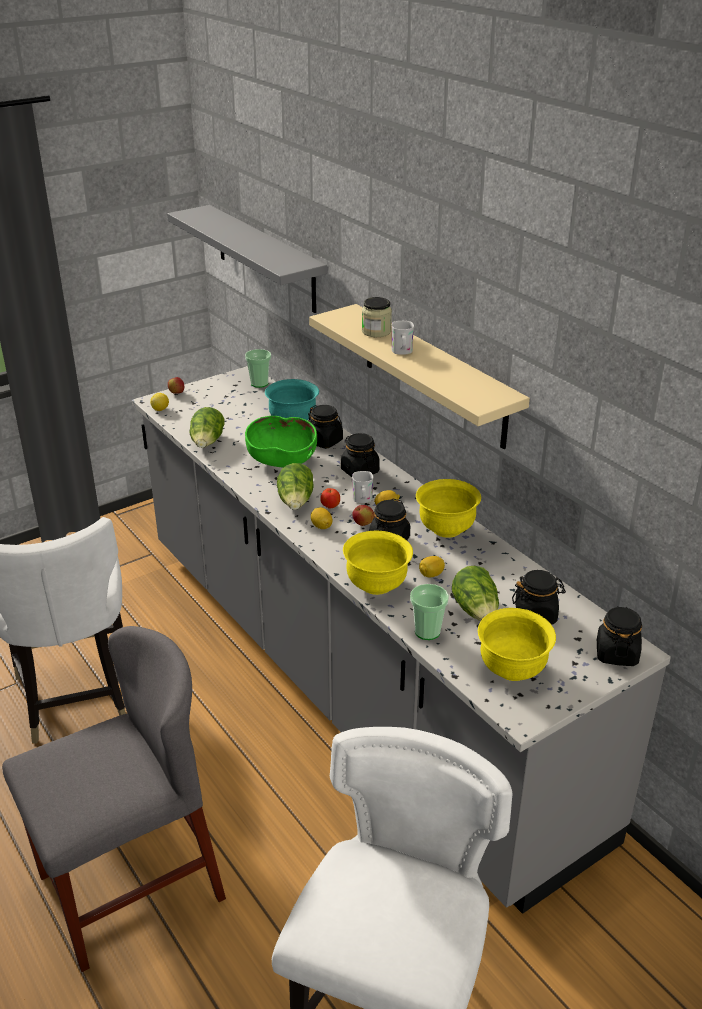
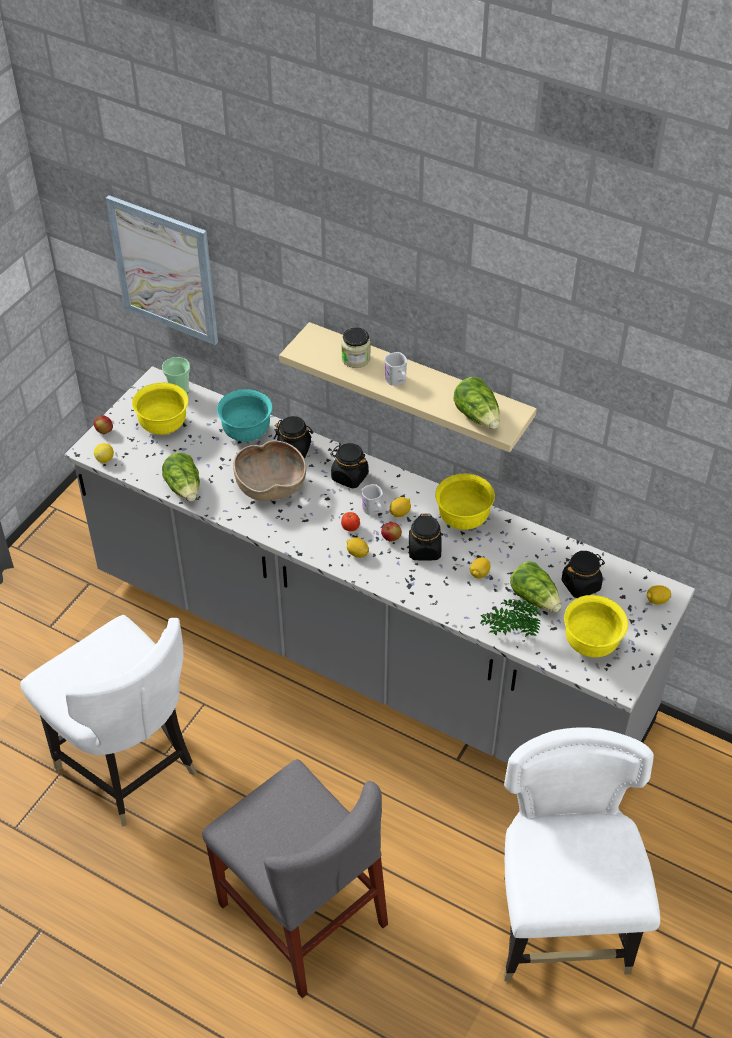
camera: 25 degrees left, 15 degrees up
grey chair [2,626,226,972] -> grey chair turned 105 degrees clockwise [202,759,388,998]
grey shelf [167,205,327,313] -> picture [106,195,218,345]
green bowl [245,416,317,468] -> brown bowl [233,441,306,501]
lettuce [277,463,314,510] -> lettuce moved to [453,377,500,429]
yellow bowl [343,531,413,595] -> yellow bowl moved to [132,383,189,435]
cup [410,584,449,640] -> potted plant [480,599,541,637]
black jar [597,606,642,666] -> lemon [647,585,671,604]

